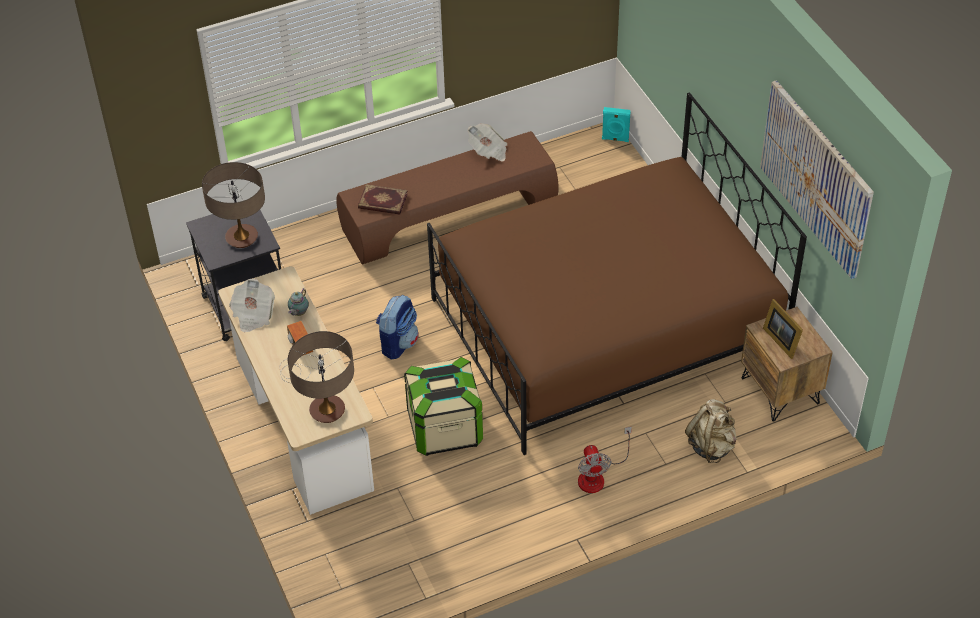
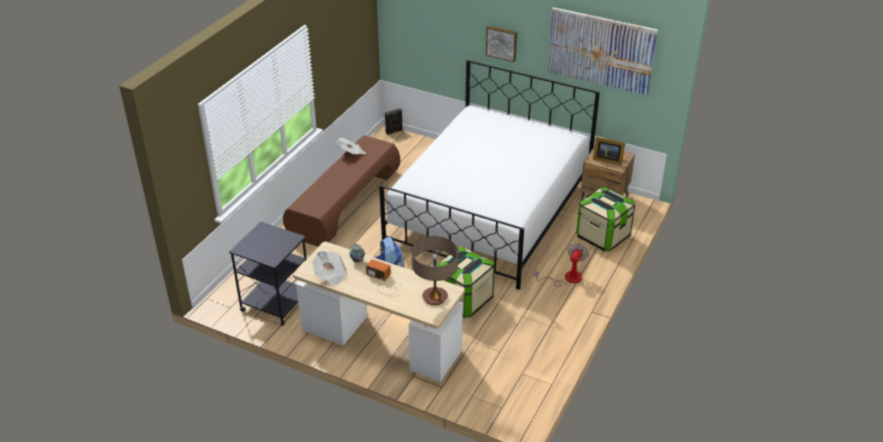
camera: 40 degrees left, 10 degrees down
table lamp [202,162,265,248] -> none
book [358,184,408,215] -> none
brown bed [427,92,807,455] -> white bed [379,60,600,290]
fan [578,427,632,493] -> fan turned 105 degrees counterclockwise [534,243,589,286]
turquoise speaker [602,107,631,142] -> black speaker [385,109,403,135]
beige backpack [685,399,737,463] -> storage box [576,187,635,251]
none -> picture [486,26,517,62]

